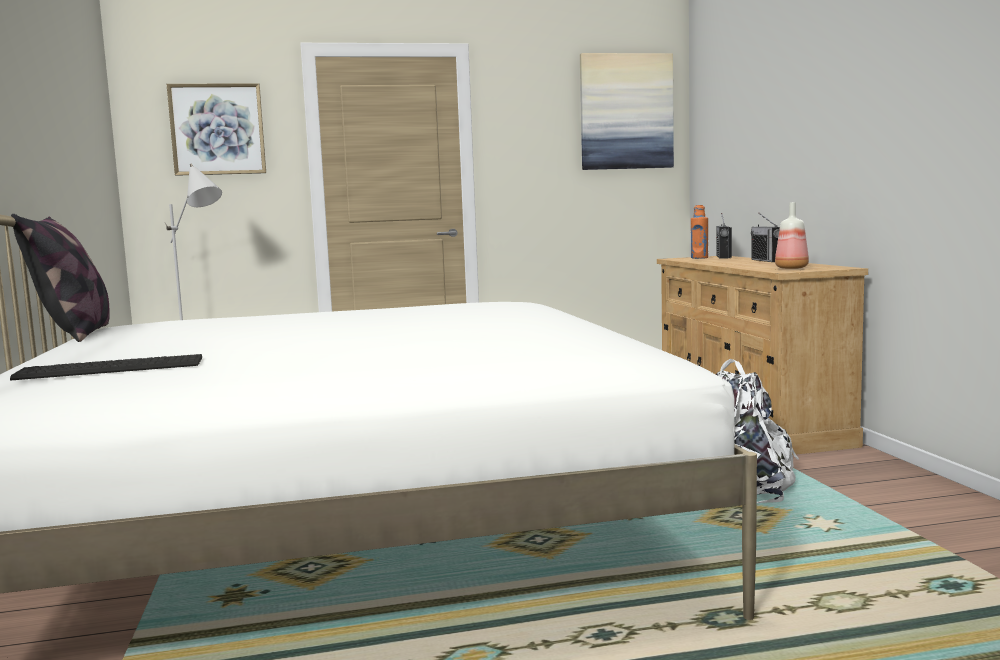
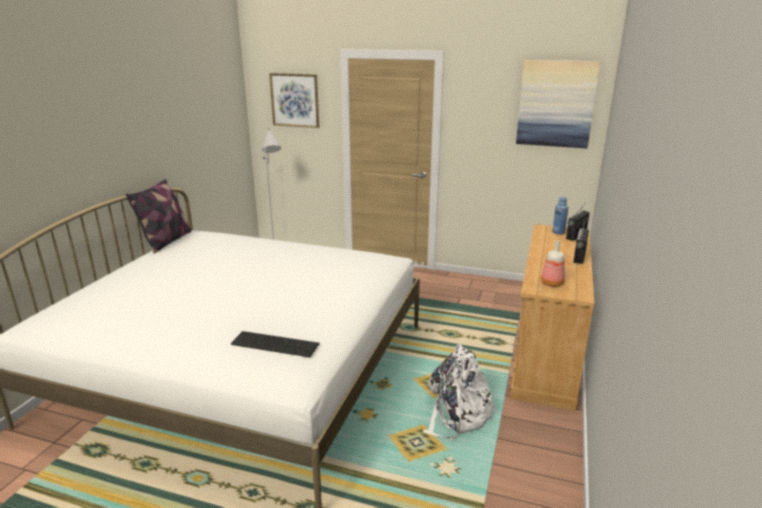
camera: 30 degrees right, 15 degrees up
keyboard [10,354,202,381] -> keyboard moved to [231,331,320,357]
orange bottle [691,205,708,259] -> blue bottle [552,196,568,235]

